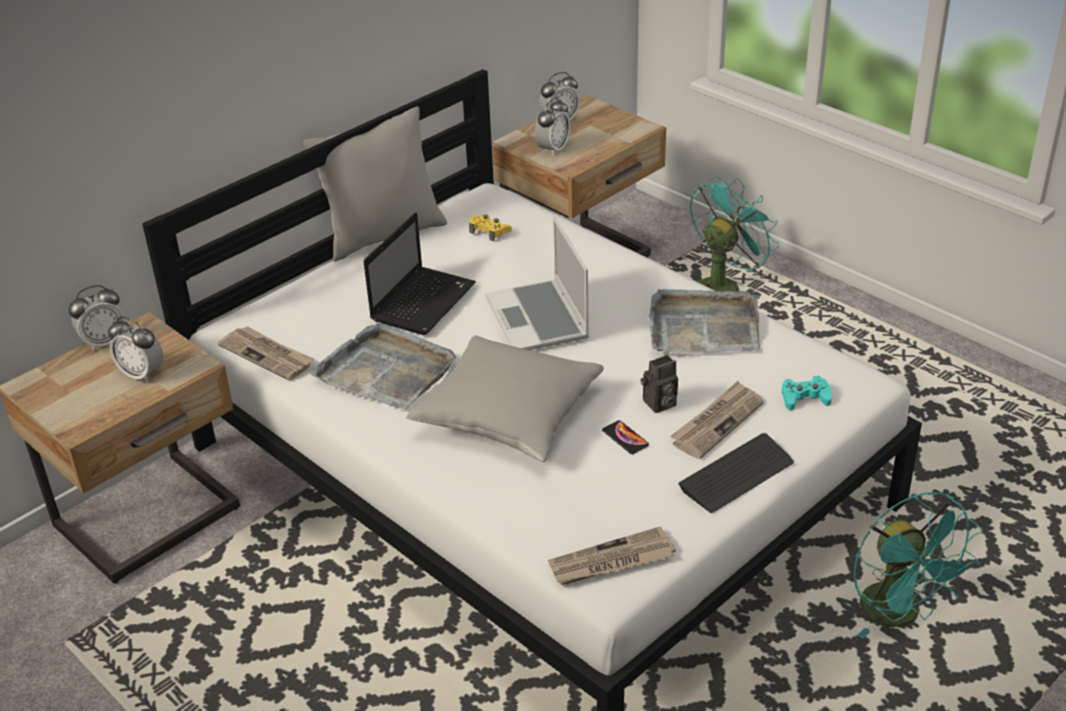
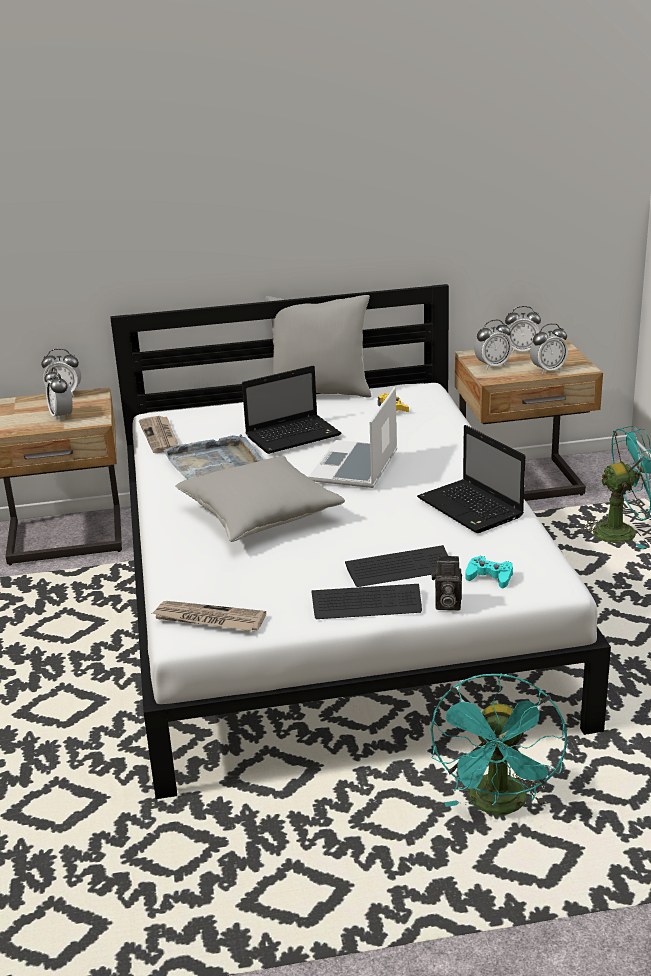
camera: 35 degrees right, 10 degrees down
phone [602,420,649,454] -> none
camera [640,355,678,413] -> camera moved to [432,556,462,610]
grey tray [649,289,760,353] -> laptop [417,425,525,533]
newspaper [670,381,764,459] -> keyboard [345,545,448,587]
none -> alarm clock [530,323,568,374]

